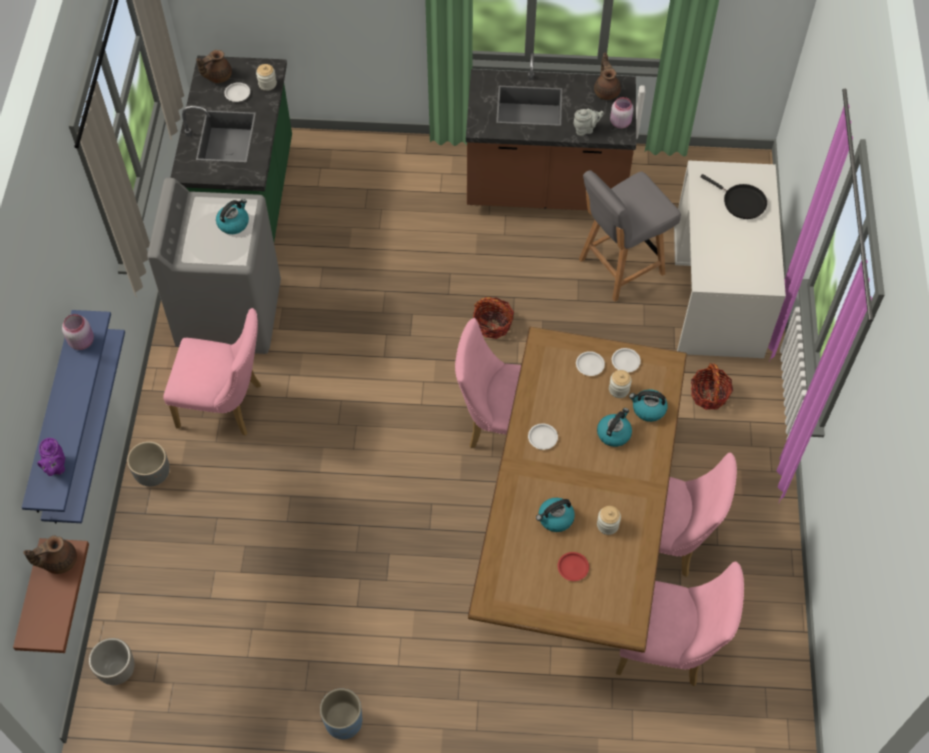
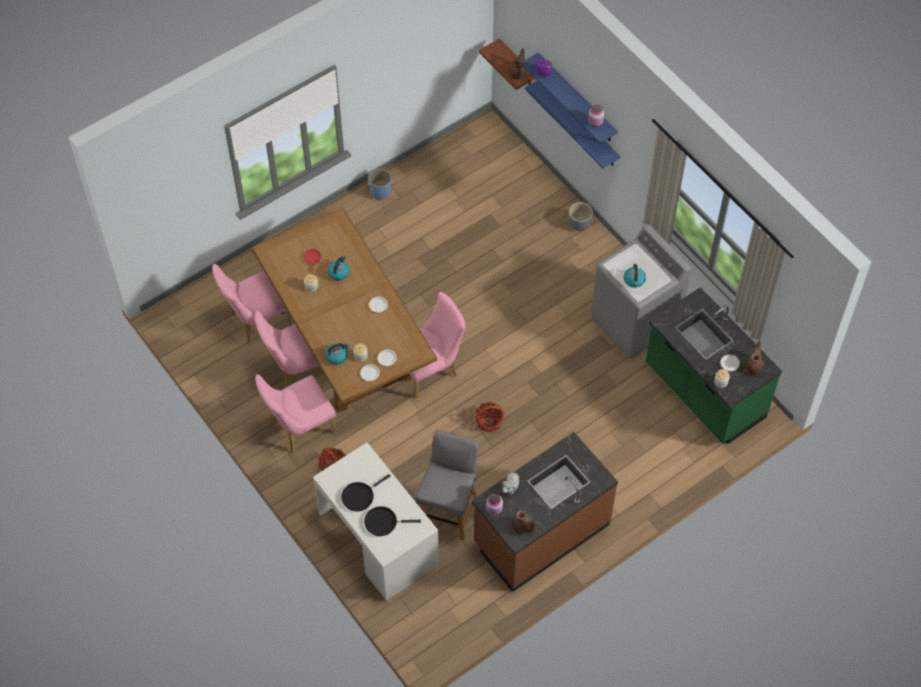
camera: 140 degrees right, 0 degrees up
planter [89,638,134,685] -> none
pink chair [163,308,261,436] -> pink chair moved to [255,374,337,453]
kettle [597,408,632,447] -> none
none -> black frying pan [341,474,390,511]

